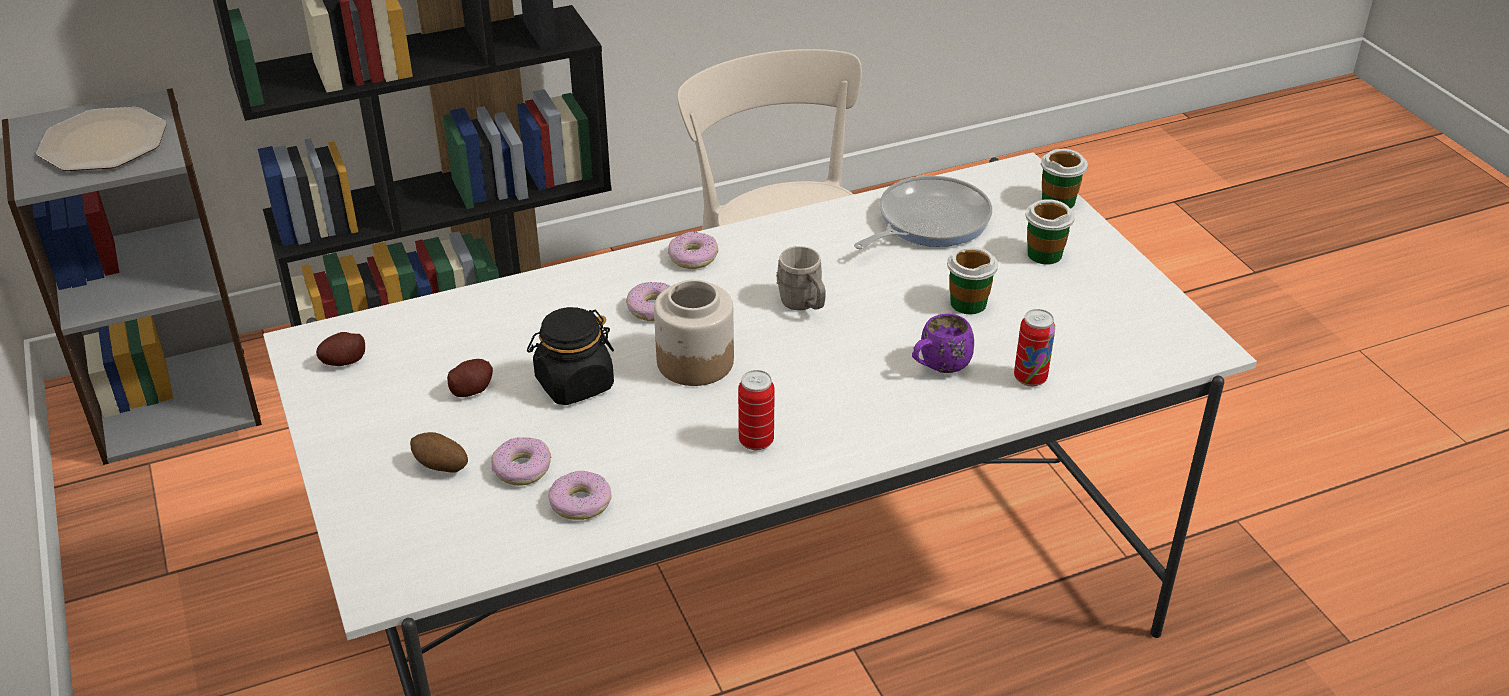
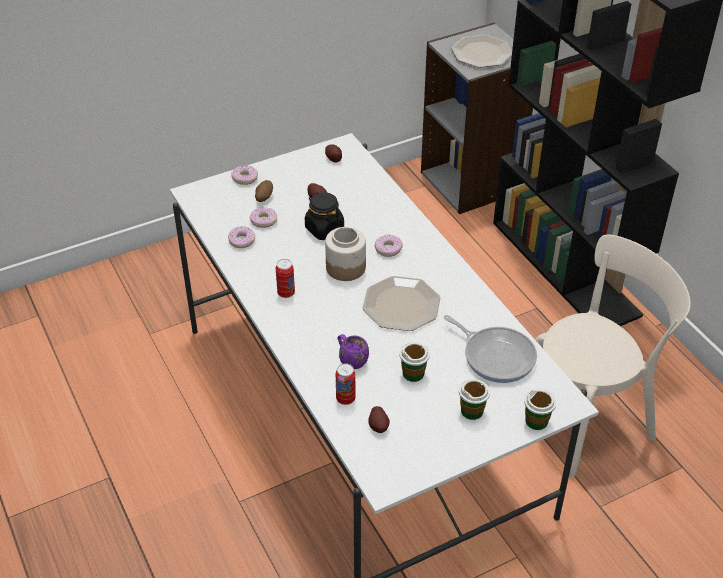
camera: 85 degrees right, 5 degrees up
donut [668,231,718,269] -> donut moved to [231,166,258,185]
grey mug [776,246,825,310] -> plate [362,276,440,331]
none -> potato [368,406,390,433]

